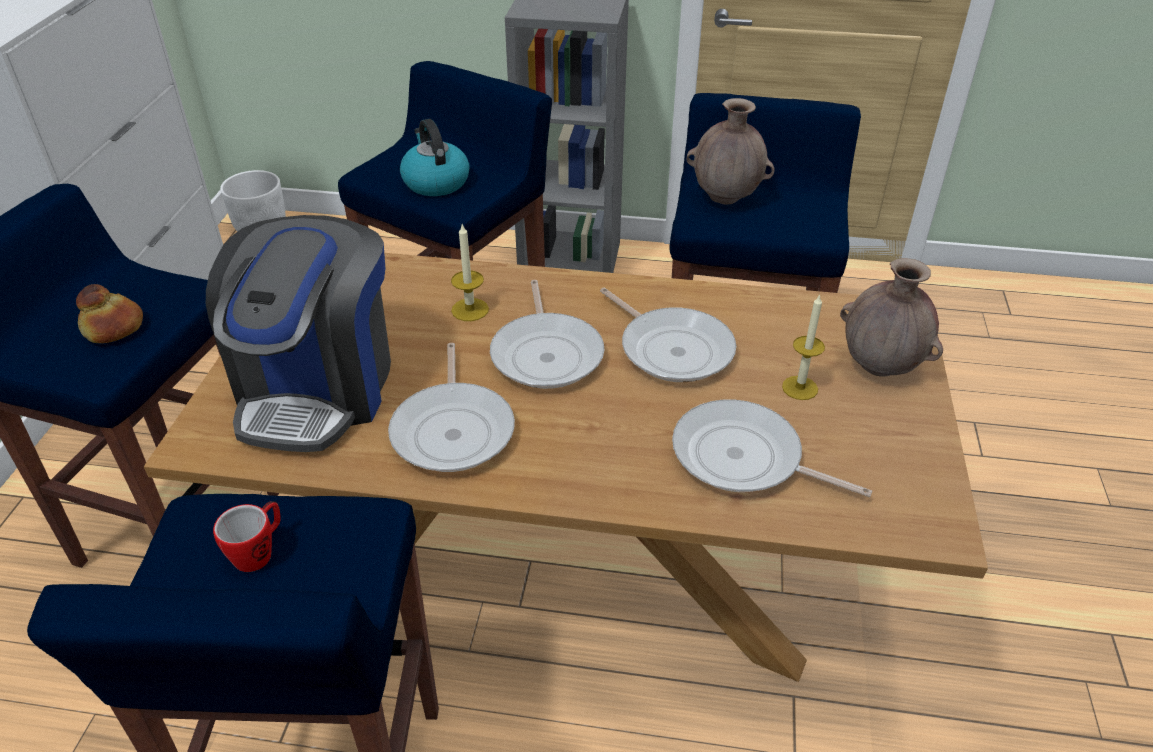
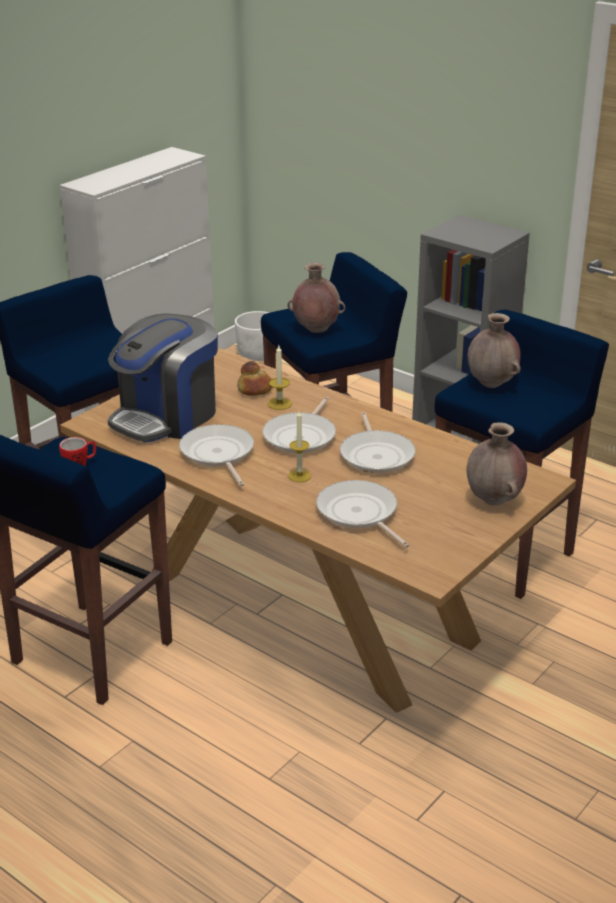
camera: 30 degrees right, 10 degrees down
bread [76,284,143,343] -> bread moved to [237,361,272,396]
frying pan [388,343,515,472] -> frying pan turned 135 degrees clockwise [179,424,254,487]
kettle [400,119,470,196] -> brown vase [287,262,345,333]
candle [782,294,825,400] -> candle moved to [288,411,311,482]

